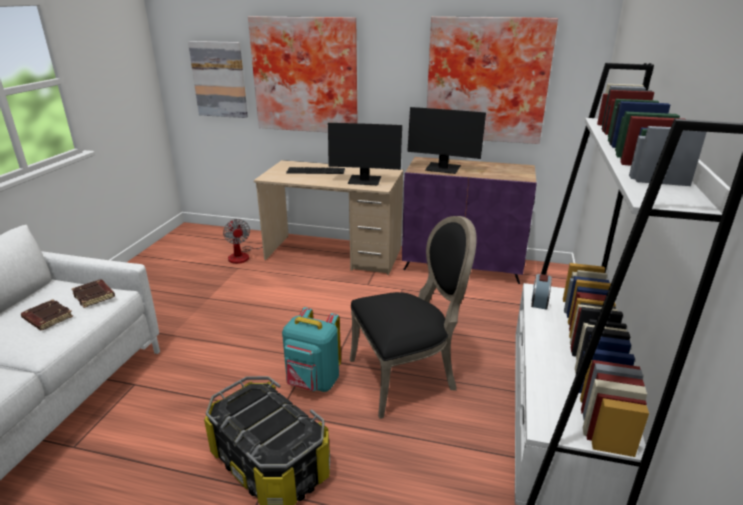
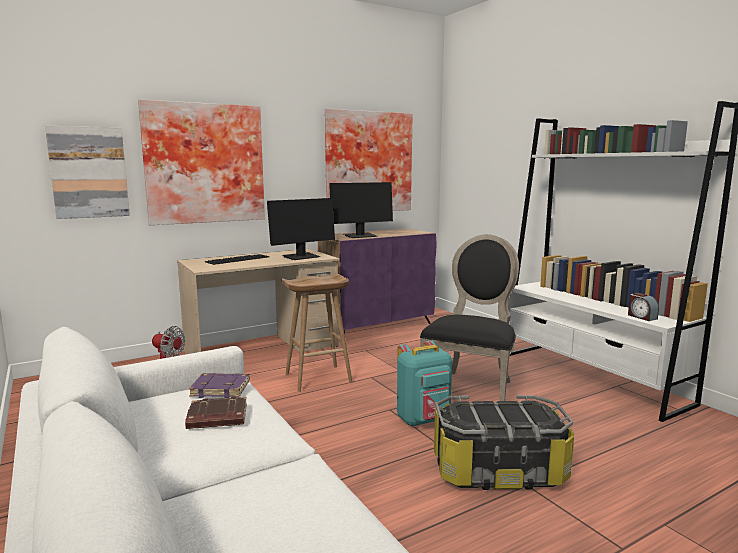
camera: 45 degrees left, 15 degrees down
brown book [72,279,115,308] -> purple book [189,373,249,398]
alarm clock [531,274,552,310] -> alarm clock moved to [628,293,659,321]
none -> brown stool [281,274,353,392]

